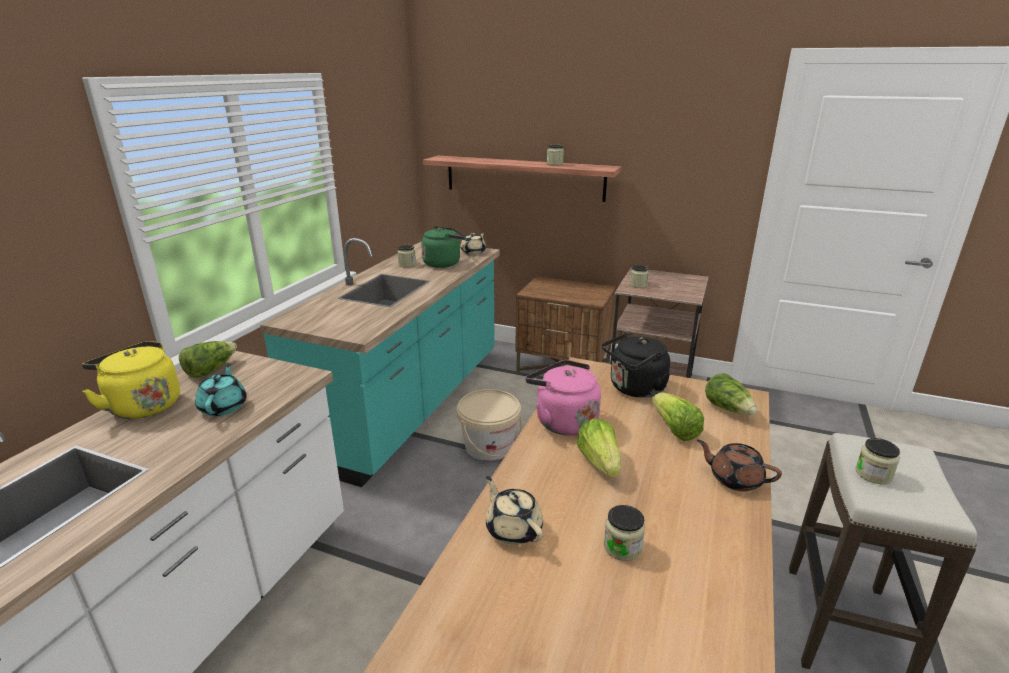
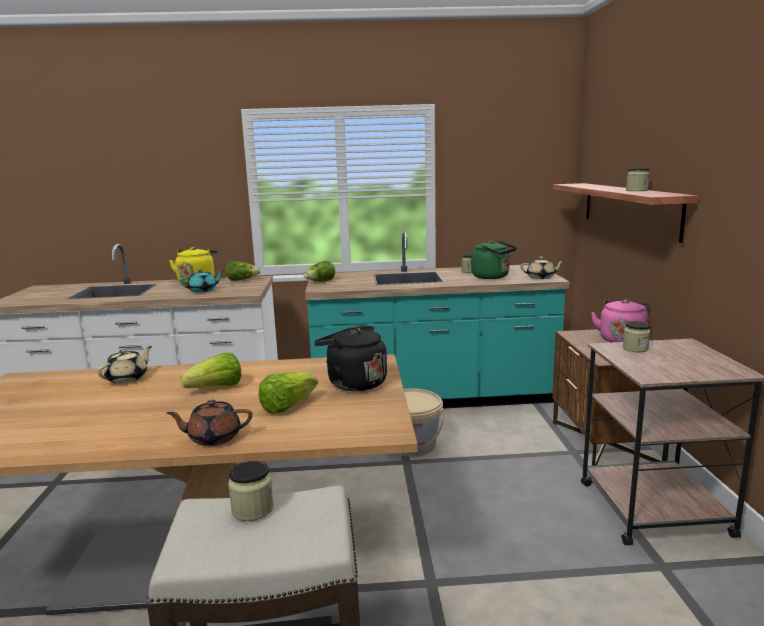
camera: 65 degrees right, 10 degrees down
pink kettle [526,360,601,436] -> pink kettle moved to [591,299,648,342]
jar [604,505,645,561] -> none
brown teapot [697,440,782,491] -> brown teapot turned 105 degrees counterclockwise [167,400,252,446]
lettuce [705,373,757,415] -> lettuce moved to [303,261,335,282]

